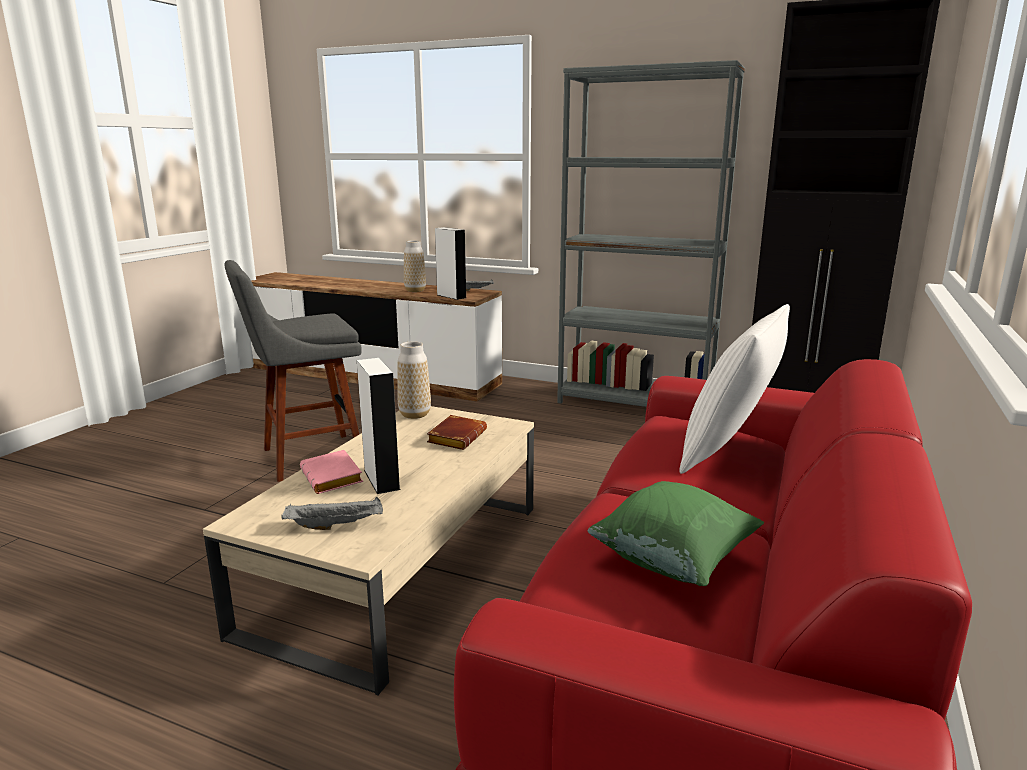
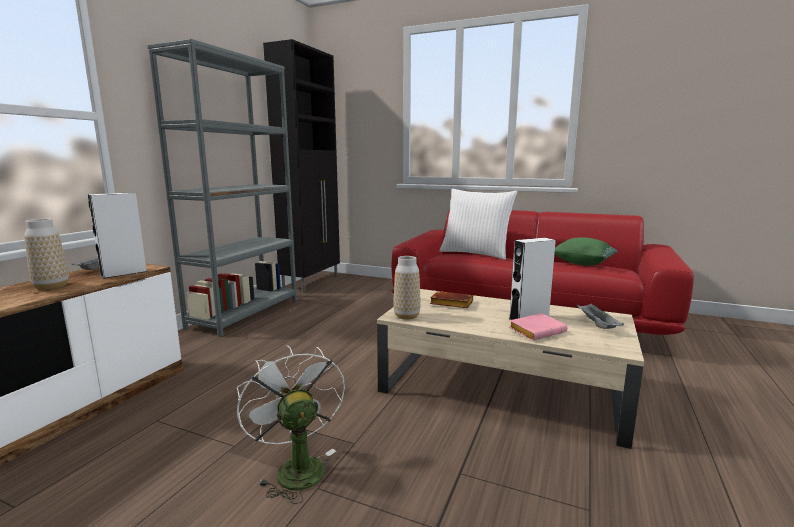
camera: 90 degrees left, 5 degrees down
grey stool [224,260,362,482] -> white fan [237,345,345,504]

